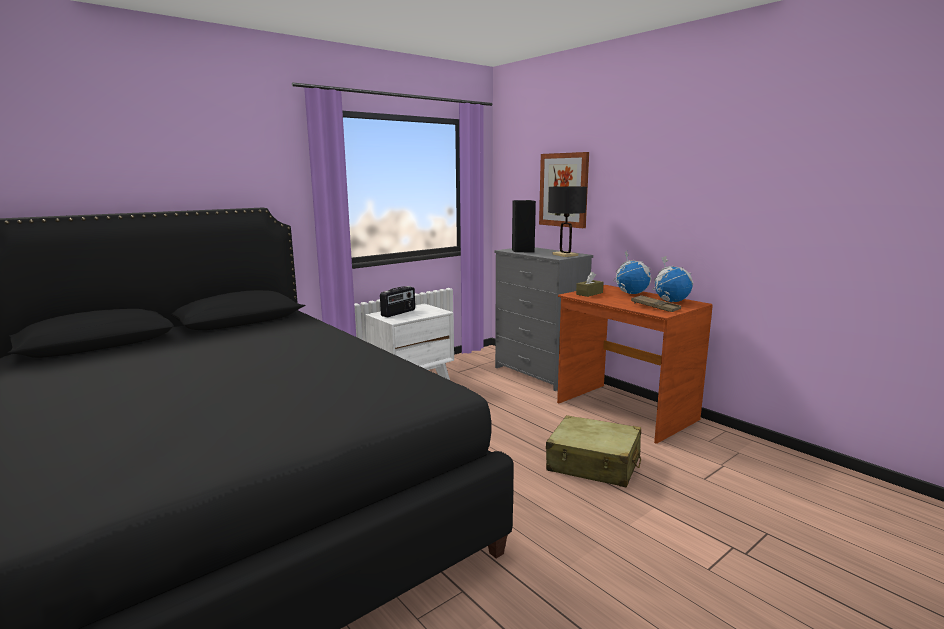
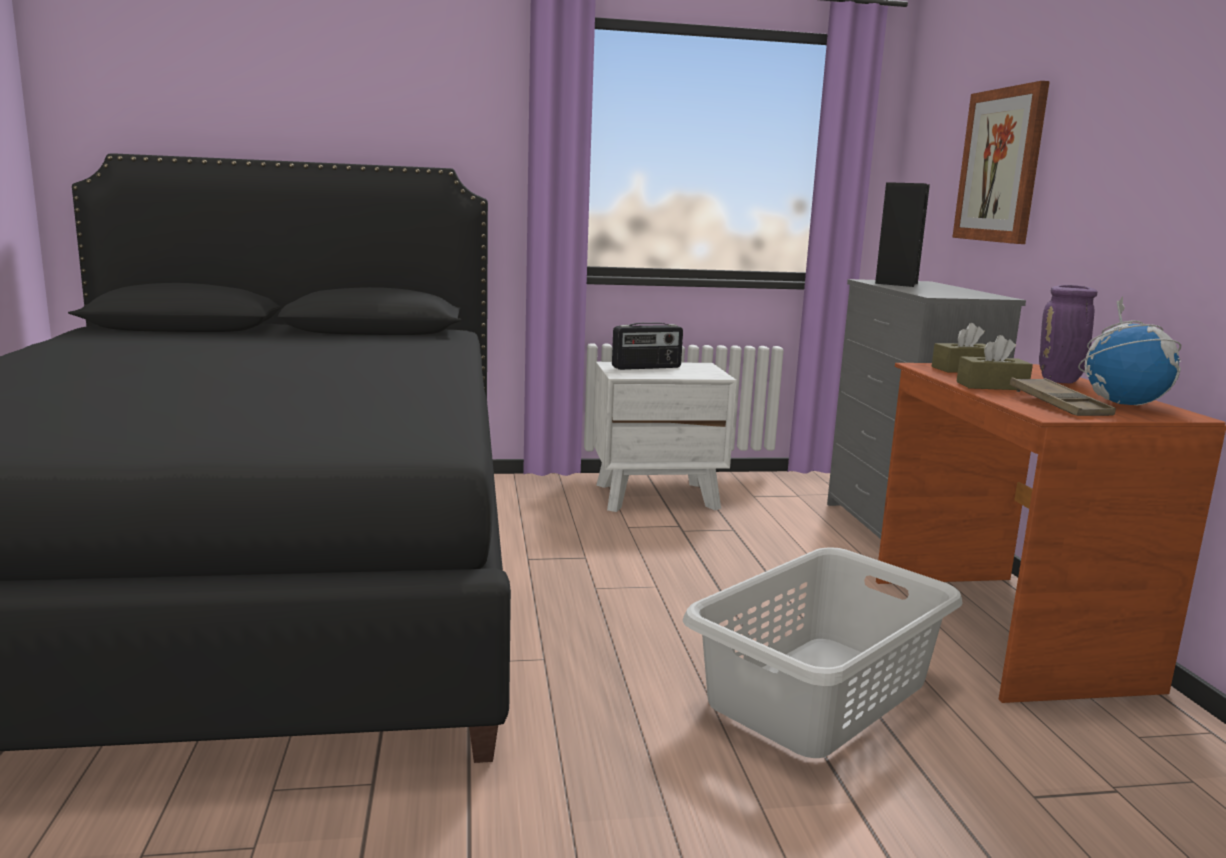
camera: 30 degrees right, 0 degrees up
beige suitcase [546,415,641,487] -> grey laundry basket [683,547,963,758]
black table lamp [548,186,587,257] -> none
globe [614,251,651,294] -> purple vase [1039,285,1097,383]
none -> brown tissue box [956,335,1033,390]

